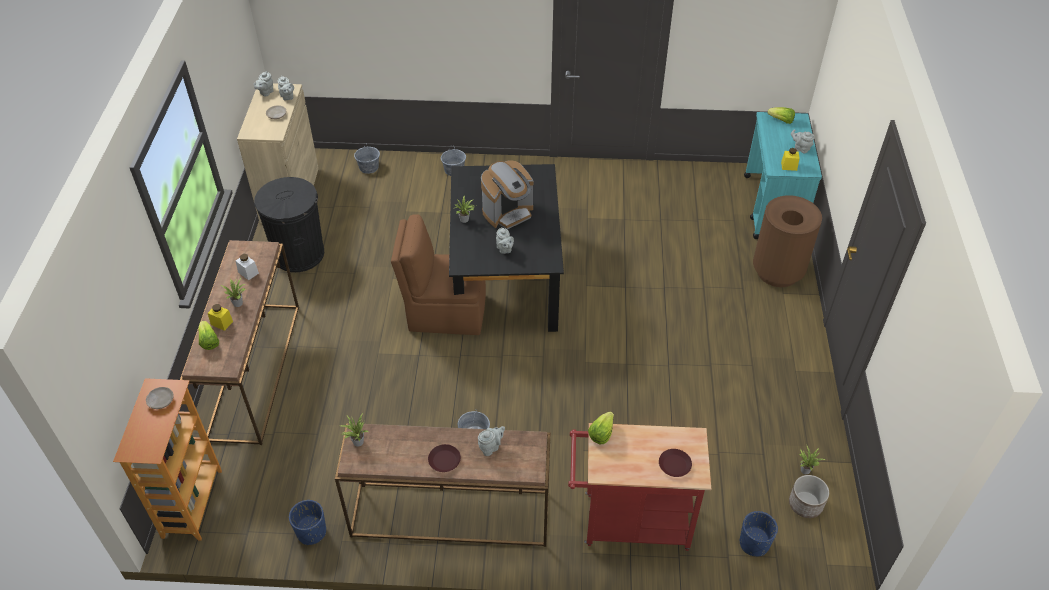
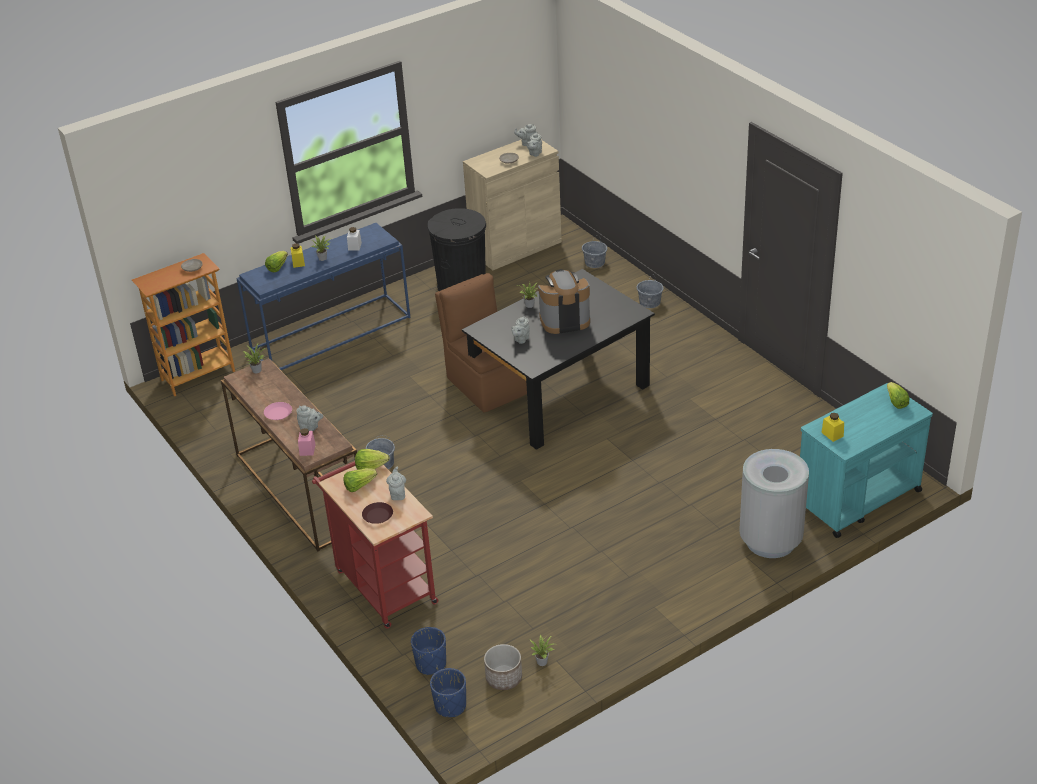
camera: 55 degrees right, 10 degrees down
brown console table [180,240,299,445] -> blue console table [236,223,410,370]
blue planter [289,500,326,545] -> blue planter moved to [430,668,466,717]
brown plate [428,444,461,472] -> pink plate [264,402,292,420]
coffee machine [481,161,534,229] -> coffee machine turned 150 degrees clockwise [538,269,590,334]
brown trash can [753,195,822,287] -> grey trash can [740,449,809,558]
grey teapot [791,129,814,154] -> grey teapot moved to [386,467,406,500]
none -> pink jar [298,428,316,456]
none -> lettuce [343,468,377,492]

